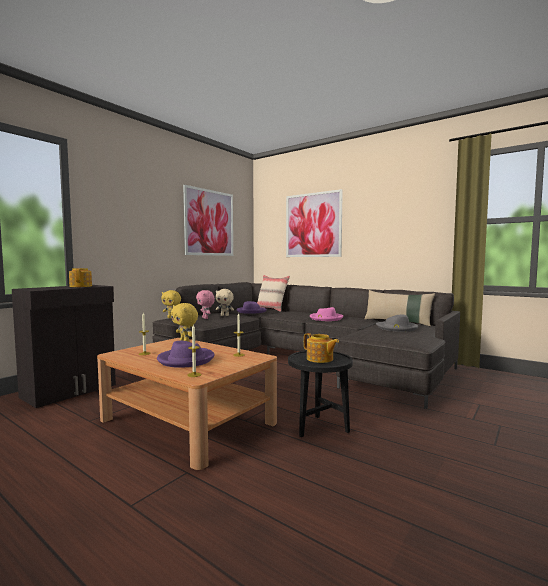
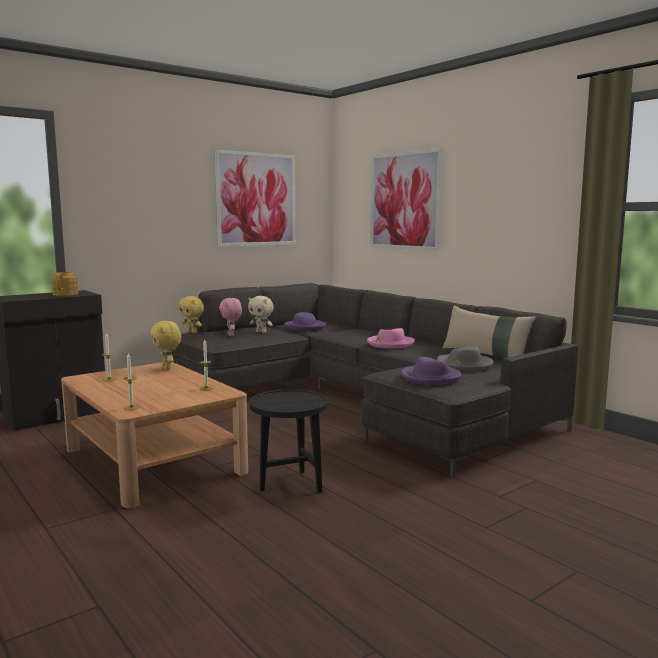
camera: 15 degrees right, 5 degrees up
purple hat [157,341,215,368] -> purple hat moved to [401,357,461,385]
beige pillow [257,275,290,312] -> none
teapot [304,333,339,363] -> none

